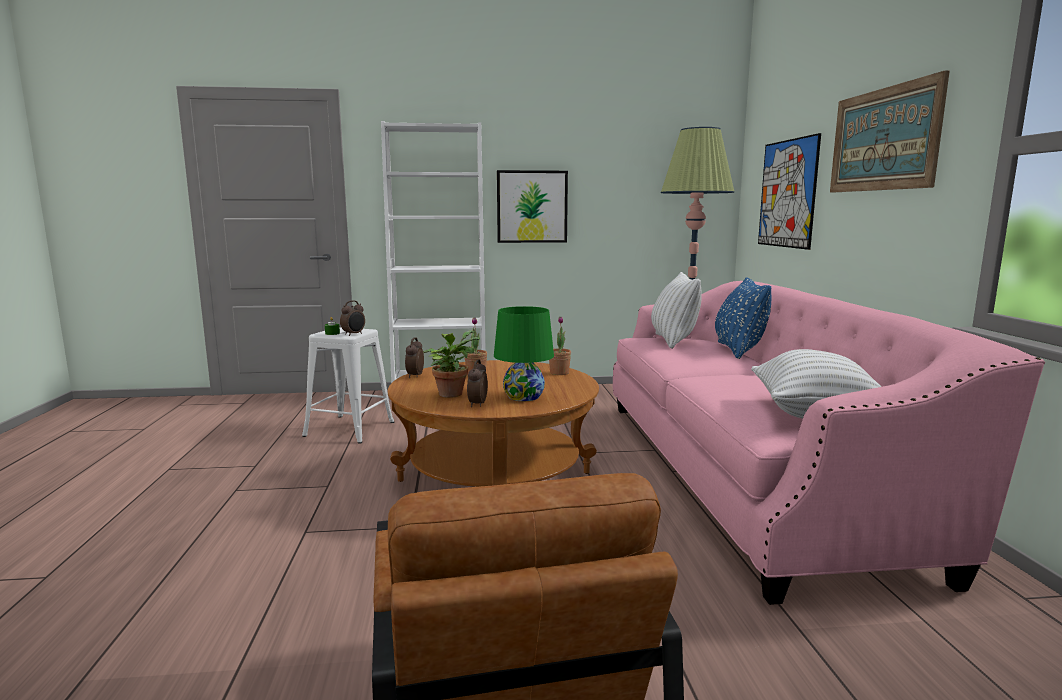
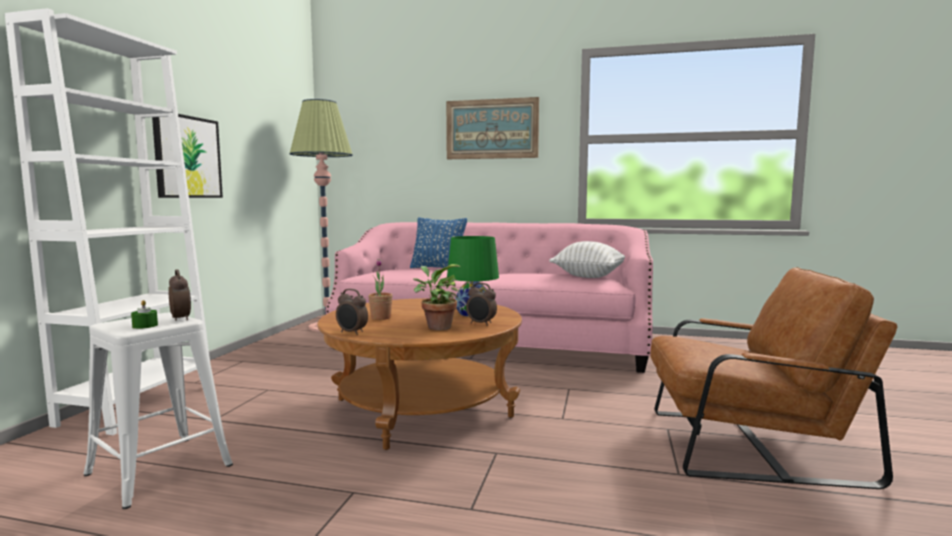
camera: 70 degrees left, 5 degrees down
potted plant [549,316,571,375] -> none
white pillow [651,272,702,349] -> none
picture [758,133,821,250] -> none

